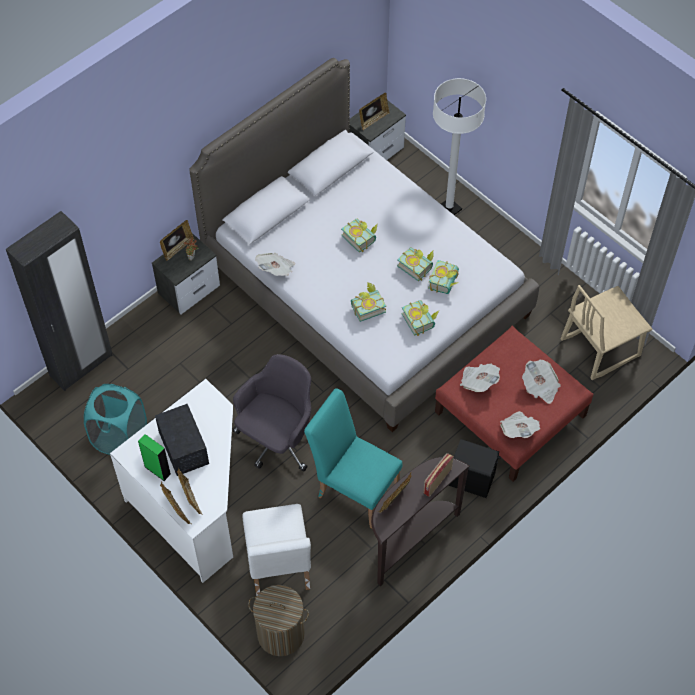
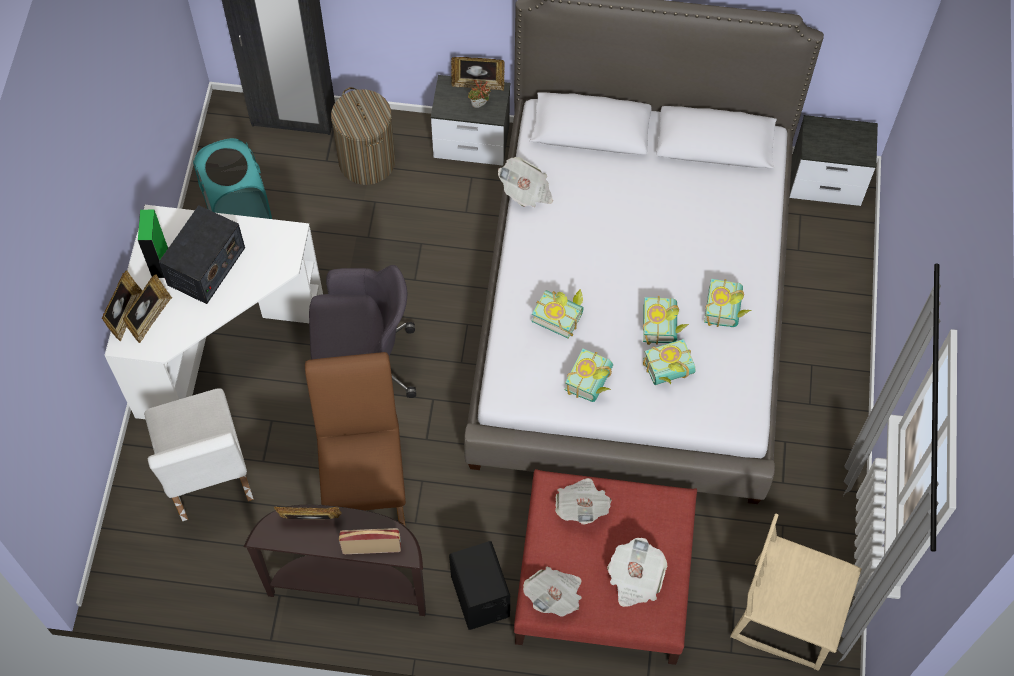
camera: 50 degrees right, 5 degrees up
white chair [242,504,311,597] -> white chair turned 60 degrees counterclockwise [144,388,254,521]
laundry basket [248,585,309,656] -> laundry basket moved to [331,87,395,185]
turquoise chair [304,388,403,528] -> brown chair [305,352,406,526]
book [341,219,377,252] -> book moved to [704,279,752,327]
picture frame [359,93,390,130] -> none
white floor lamp [433,78,486,215] -> none

